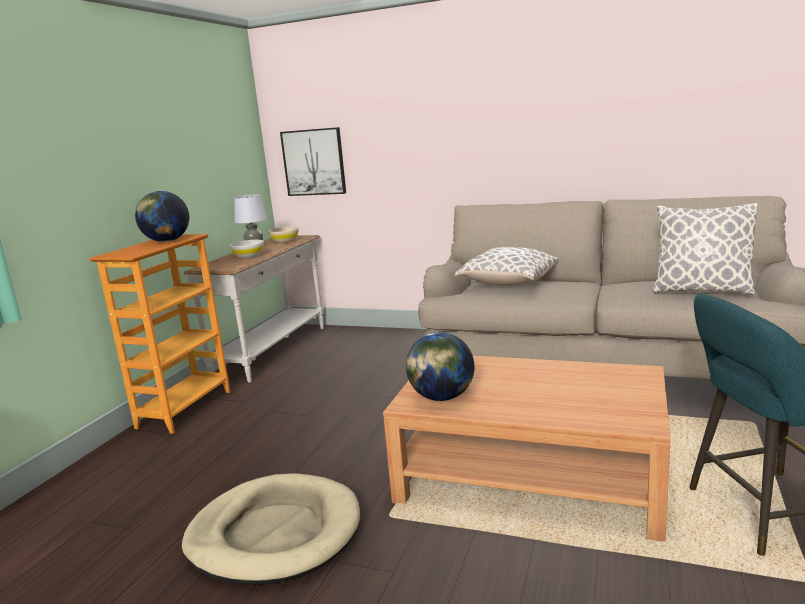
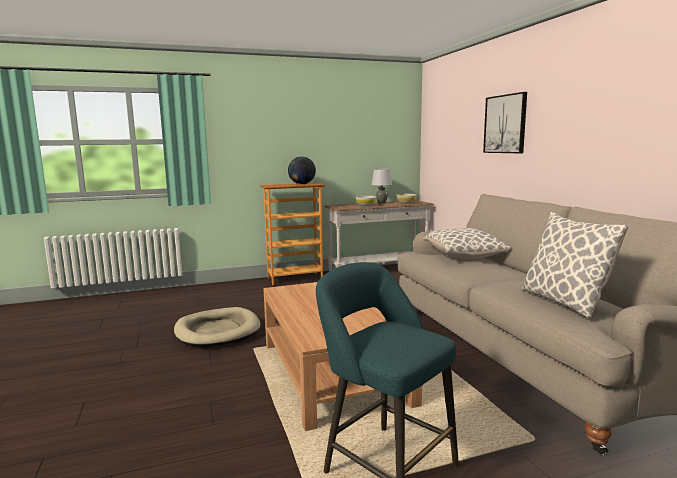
camera: 50 degrees right, 5 degrees down
picture [280,127,346,196] -> picture moved to [483,92,527,153]
globe [406,332,474,401] -> none

